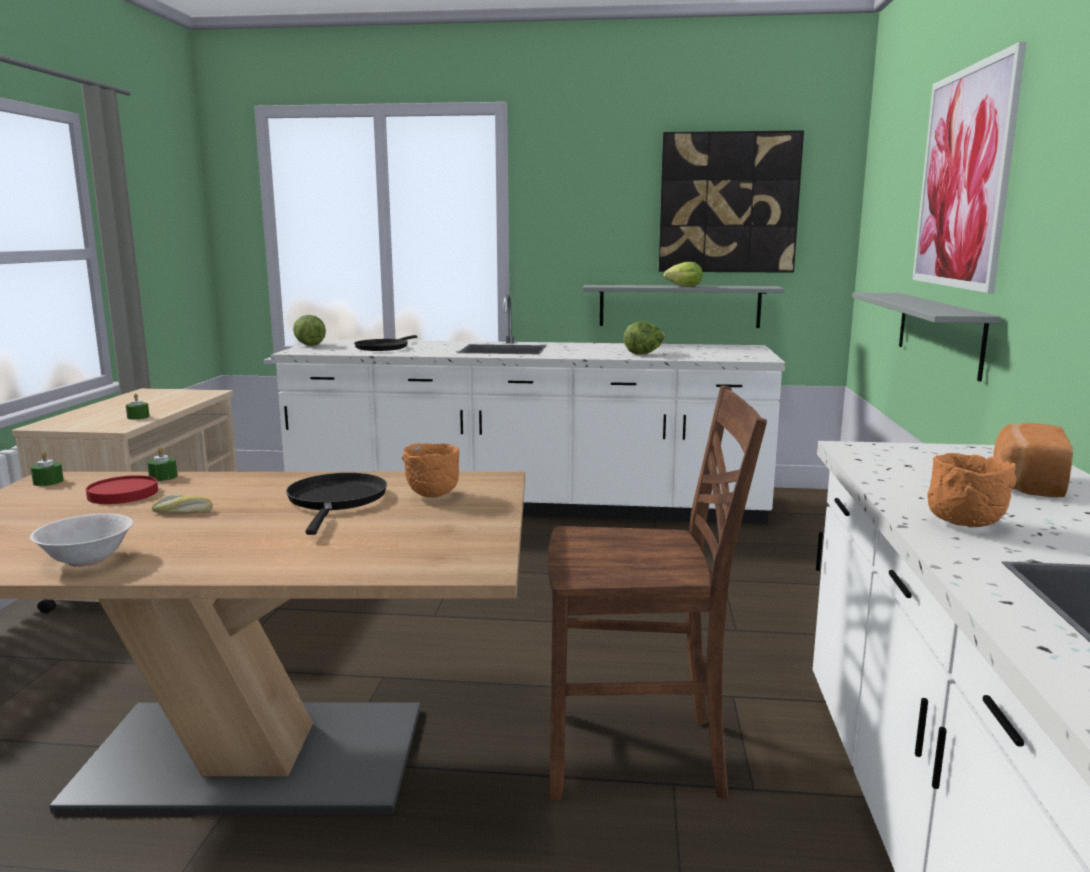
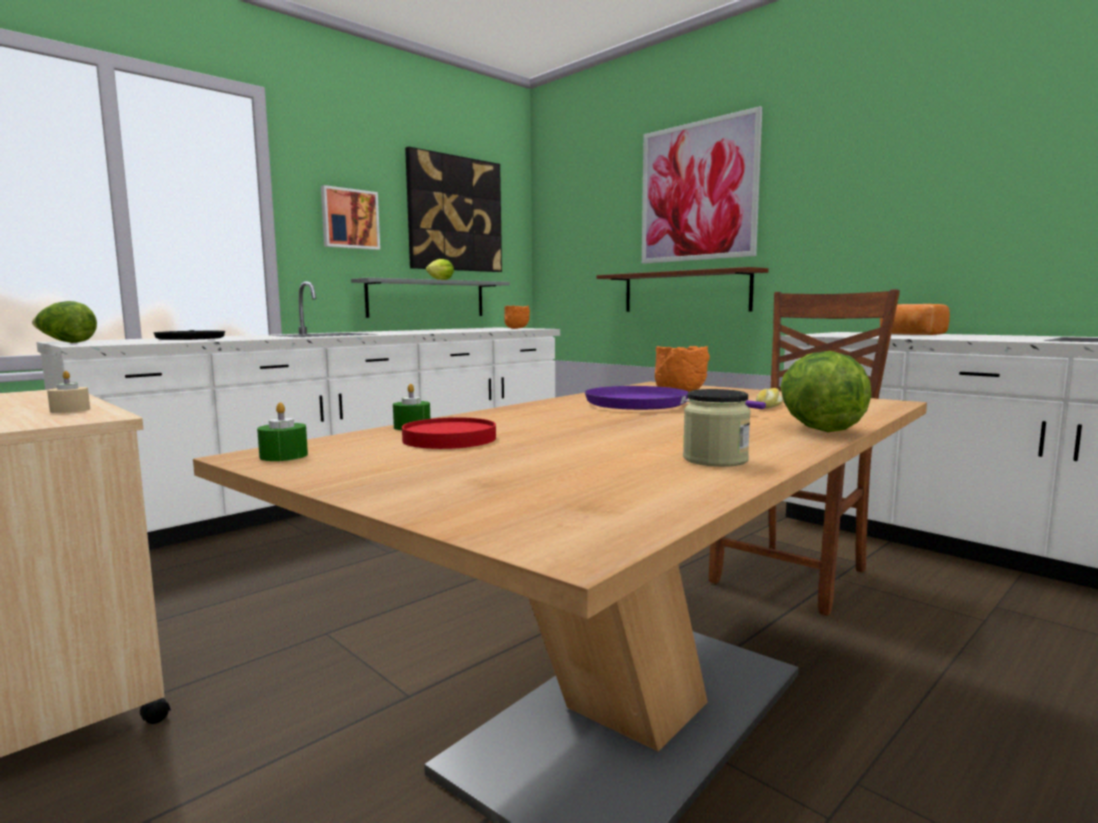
camera: 50 degrees left, 5 degrees down
white bowl [30,514,133,567] -> jar [683,389,751,467]
green candle [126,393,150,420] -> beige candle [47,371,90,413]
bread [152,495,213,514] -> bread moved to [756,388,783,409]
black frying pan [286,473,387,535] -> purple frying pan [585,386,766,410]
lettuce [623,321,665,355] -> lettuce moved to [780,351,871,432]
grey shelf [852,292,1001,382] -> brown shelf [596,267,769,312]
orange bowl [927,453,1016,527] -> orange bowl moved to [504,305,530,329]
none -> picture [321,185,380,250]

